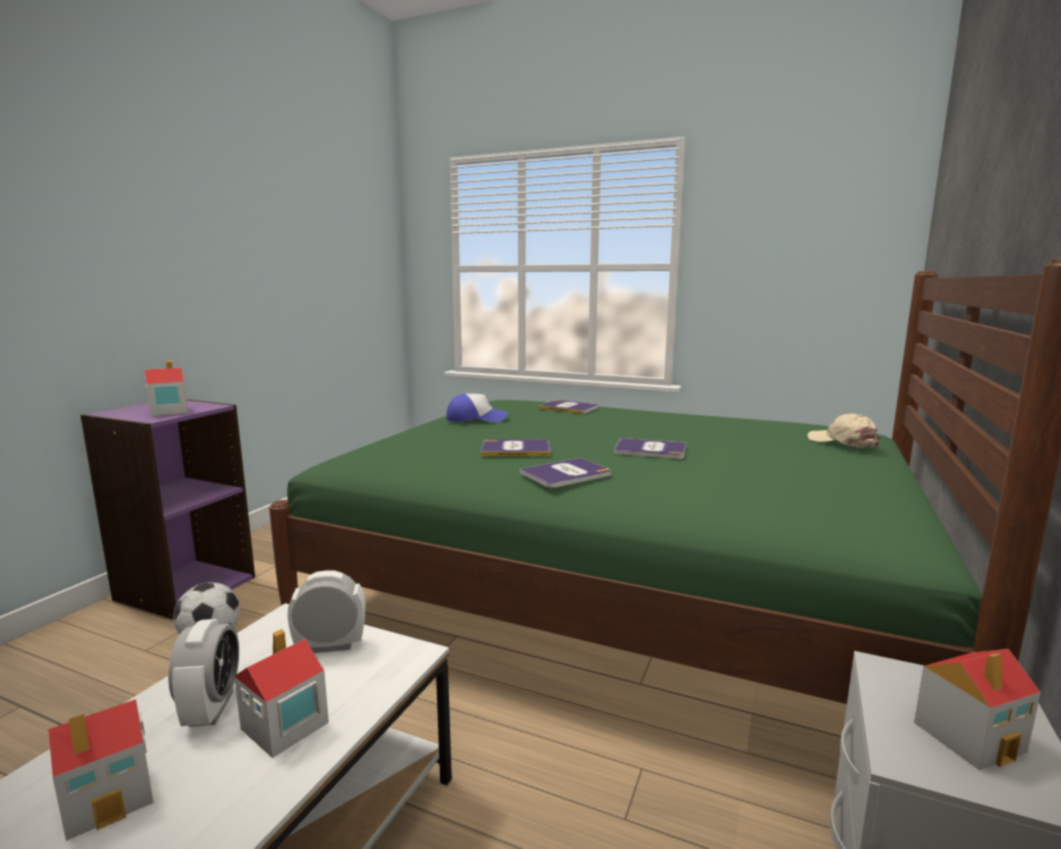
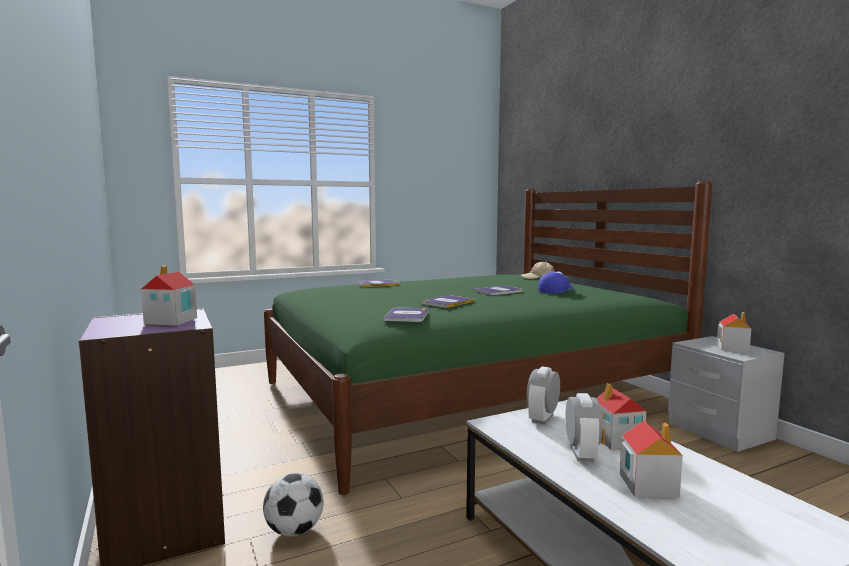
camera: 50 degrees left, 5 degrees down
alarm clock [168,619,239,727] -> alarm clock turned 60 degrees clockwise [565,393,603,461]
cap [446,393,508,422] -> cap moved to [538,272,574,293]
book [520,457,611,488] -> book moved to [384,307,428,322]

